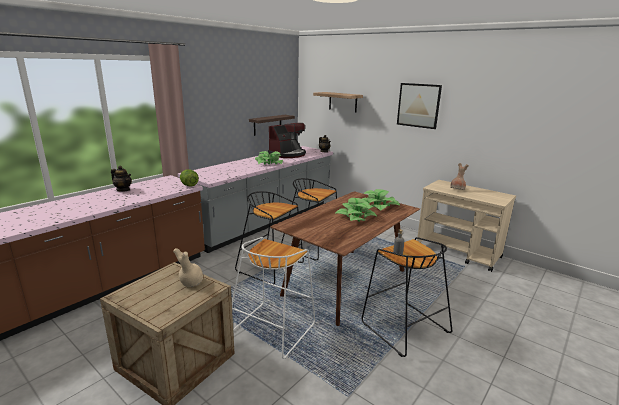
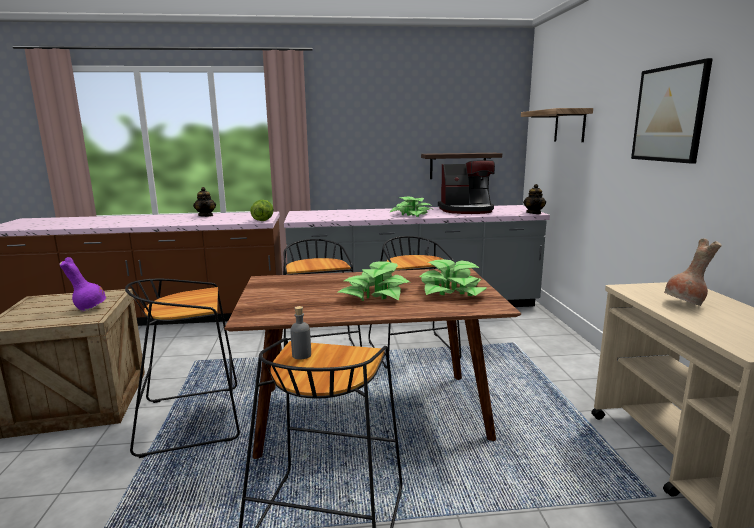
camera: 45 degrees right, 5 degrees down
beige vase [173,248,203,287] -> purple vase [59,257,106,312]
white stool [232,237,315,359] -> black stool [125,279,240,458]

